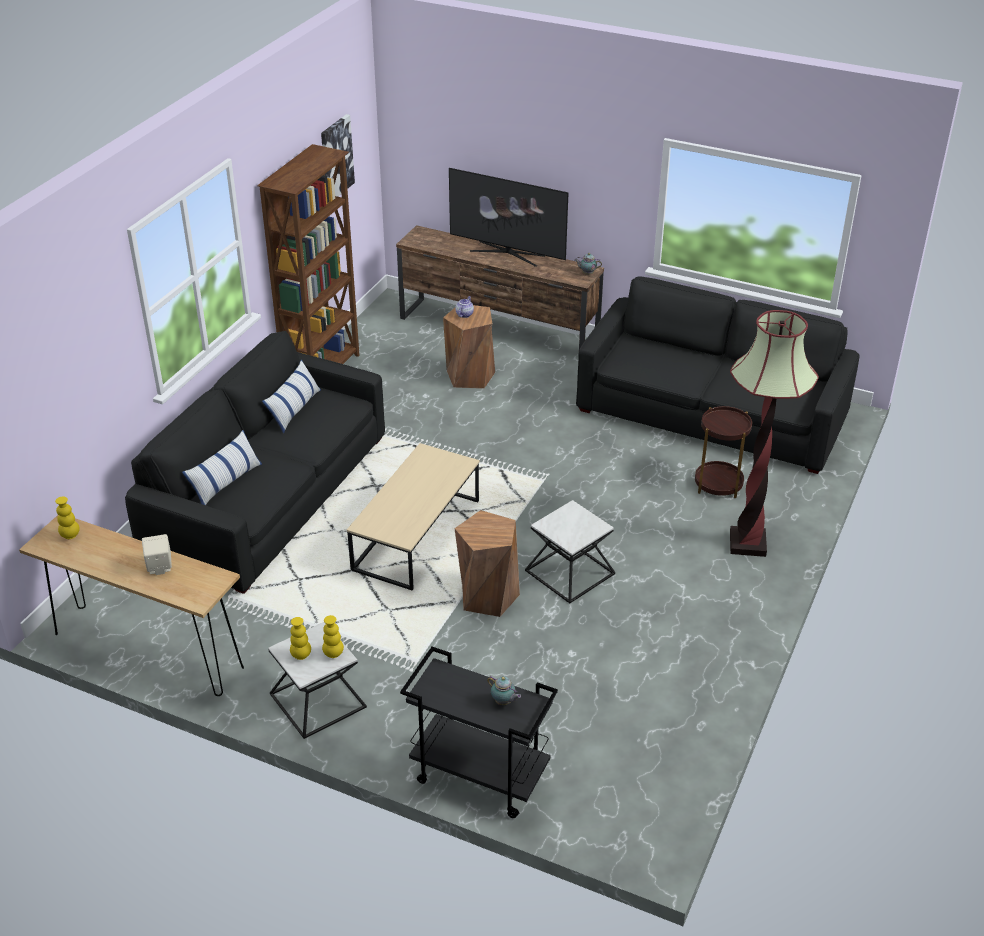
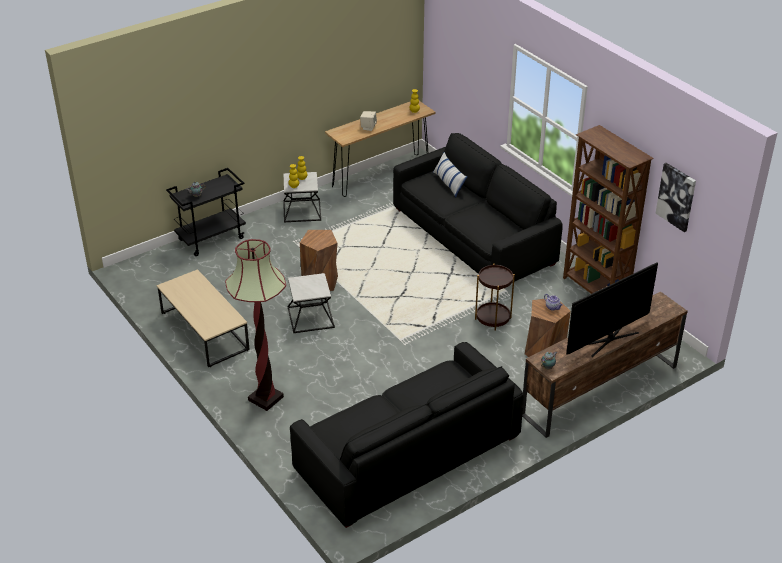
camera: 120 degrees right, 0 degrees up
pillow [262,360,321,433] -> none
beige coffee table [347,443,480,590] -> beige coffee table moved to [157,269,250,367]
brown side table [695,406,752,498] -> brown side table moved to [475,264,515,331]

